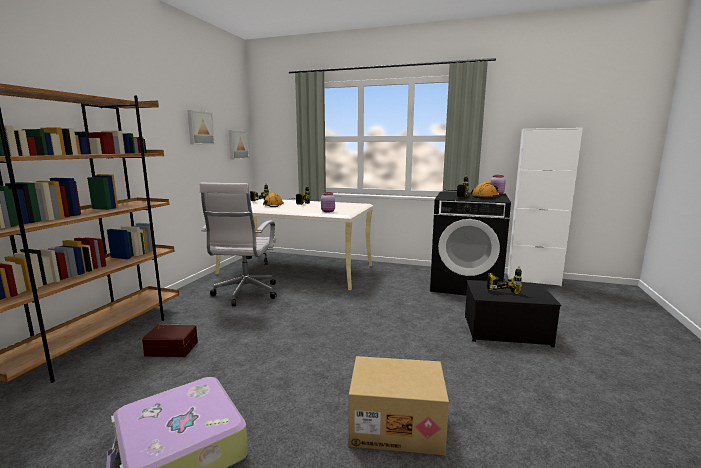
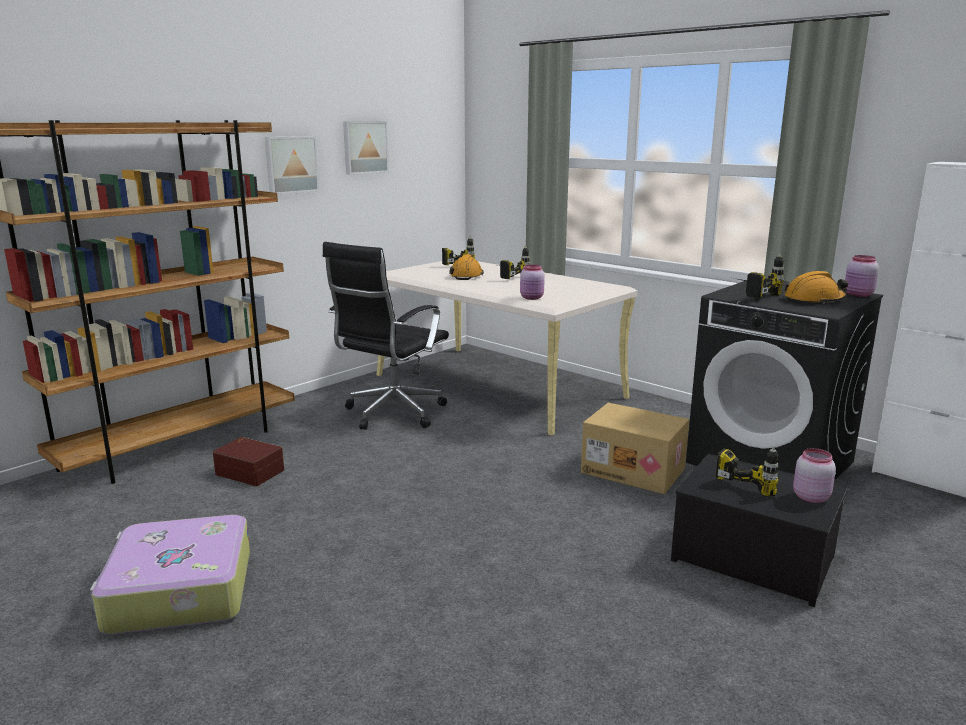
camera: 25 degrees right, 5 degrees up
white office chair [200,183,277,307] -> black office chair [323,242,449,430]
picture [229,130,249,160] -> picture moved to [265,136,320,195]
cardboard box [349,356,449,455] -> cardboard box moved to [581,403,690,494]
none -> pink jar [793,448,836,503]

